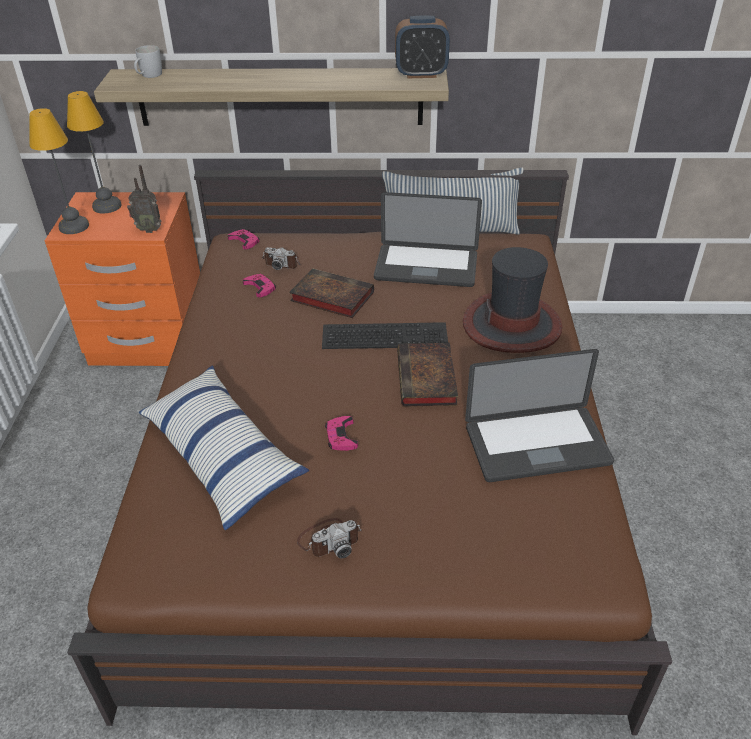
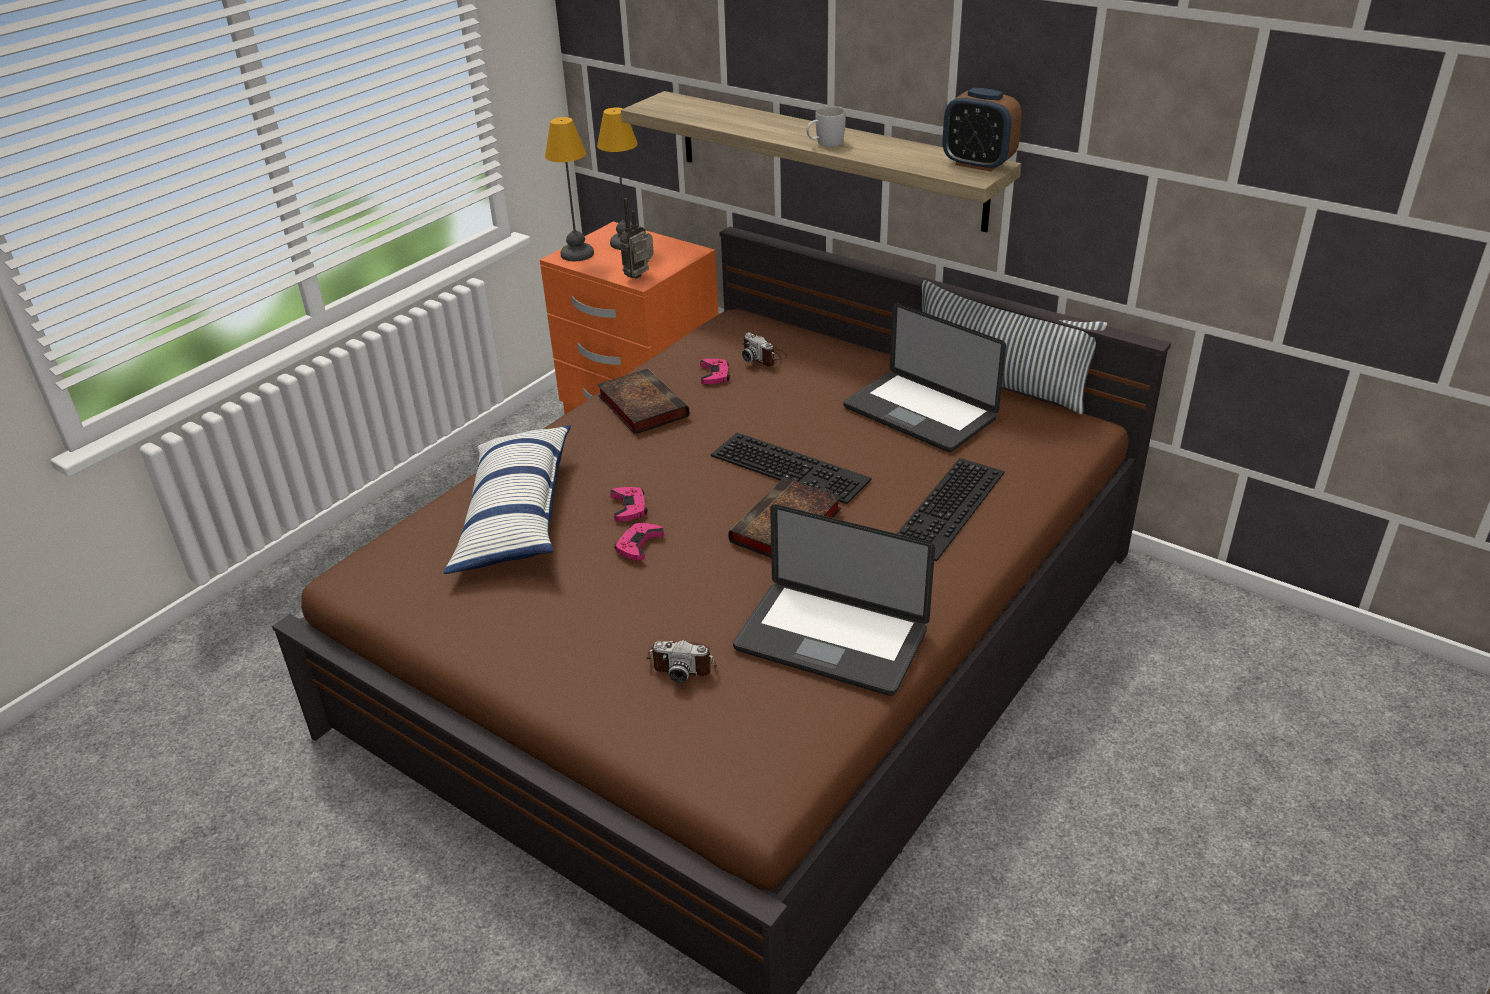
camera: 35 degrees right, 5 degrees down
radio [127,165,161,233] -> radio turned 90 degrees clockwise [620,198,654,279]
white mug [134,45,162,78] -> white mug moved to [806,107,846,147]
pink game controller [228,229,260,250] -> pink game controller moved to [610,487,648,522]
book [289,268,374,318] -> book moved to [597,369,689,434]
camera [297,518,362,559] -> camera moved to [646,640,717,683]
hat [463,247,562,353] -> keyboard [897,458,1005,561]

